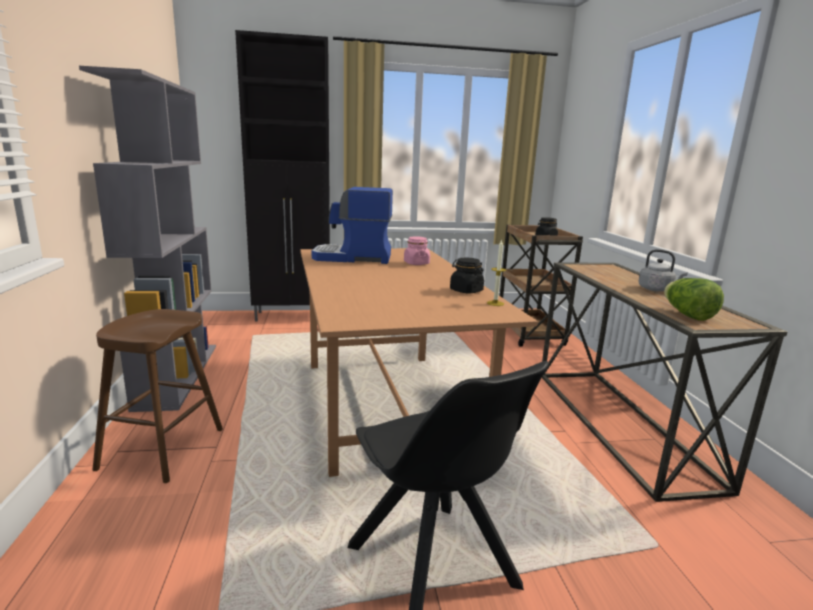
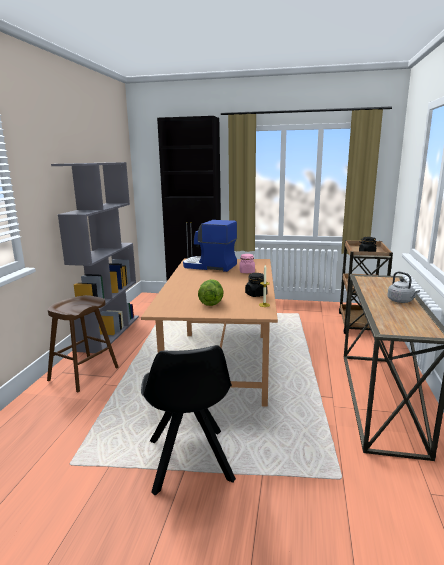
camera: 20 degrees right, 0 degrees up
lettuce [664,278,724,321] -> lettuce moved to [198,279,223,306]

